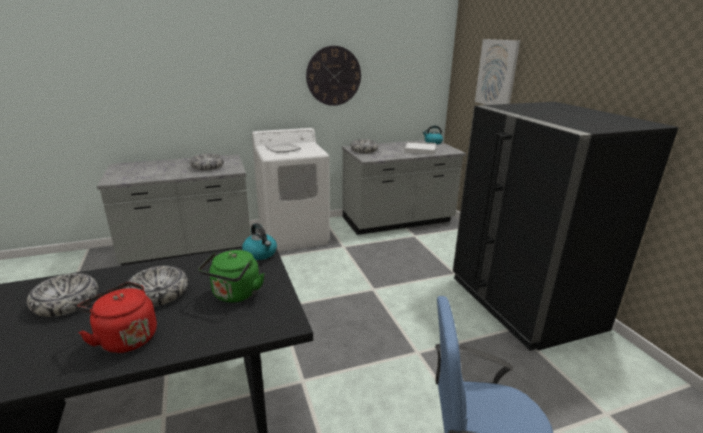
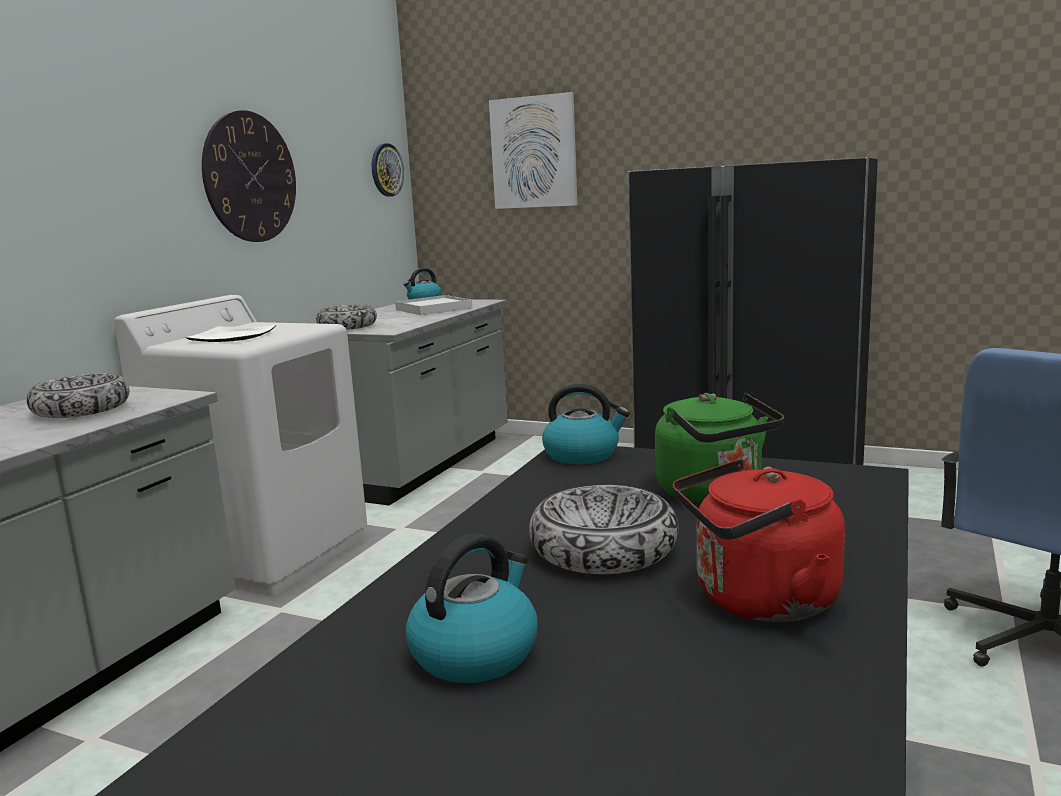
camera: 45 degrees left, 10 degrees down
bowl [27,273,98,317] -> kettle [405,534,538,683]
none -> wall clock [372,143,404,197]

